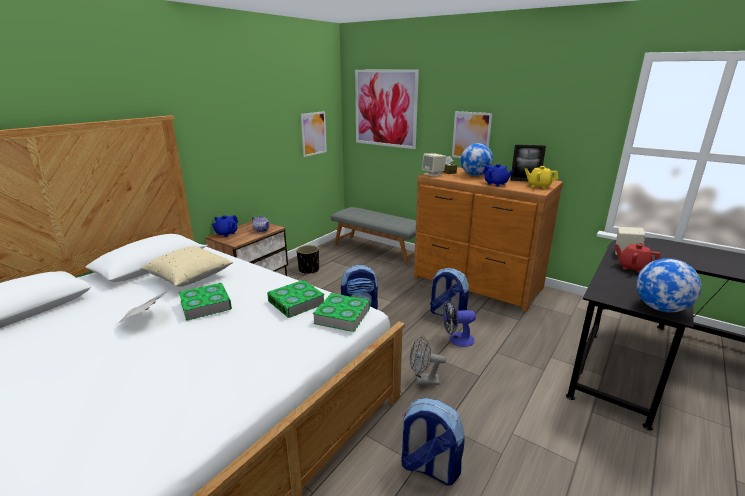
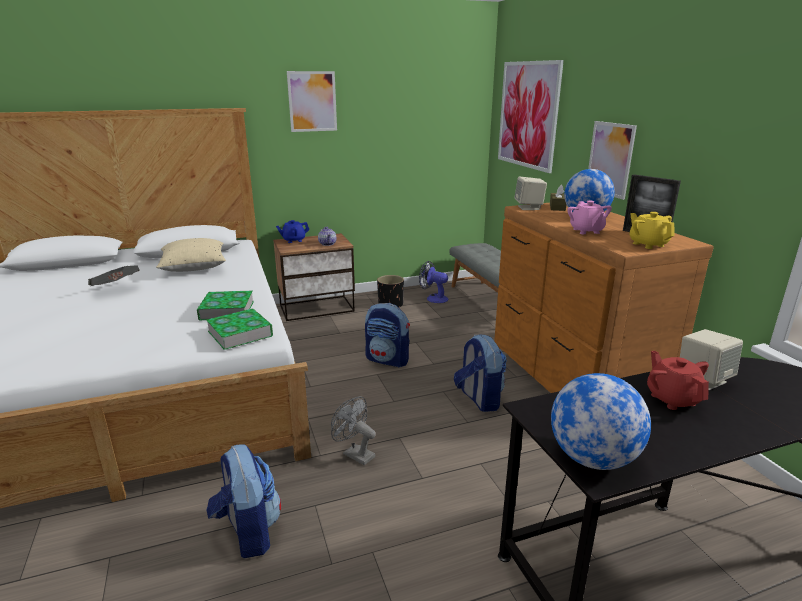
camera: 35 degrees right, 0 degrees up
book [179,283,232,321] -> none
picture [301,111,327,157] -> picture moved to [287,71,337,132]
fan [443,301,476,347] -> fan moved to [419,261,448,303]
blue teapot [483,164,513,186] -> pink teapot [567,201,612,234]

